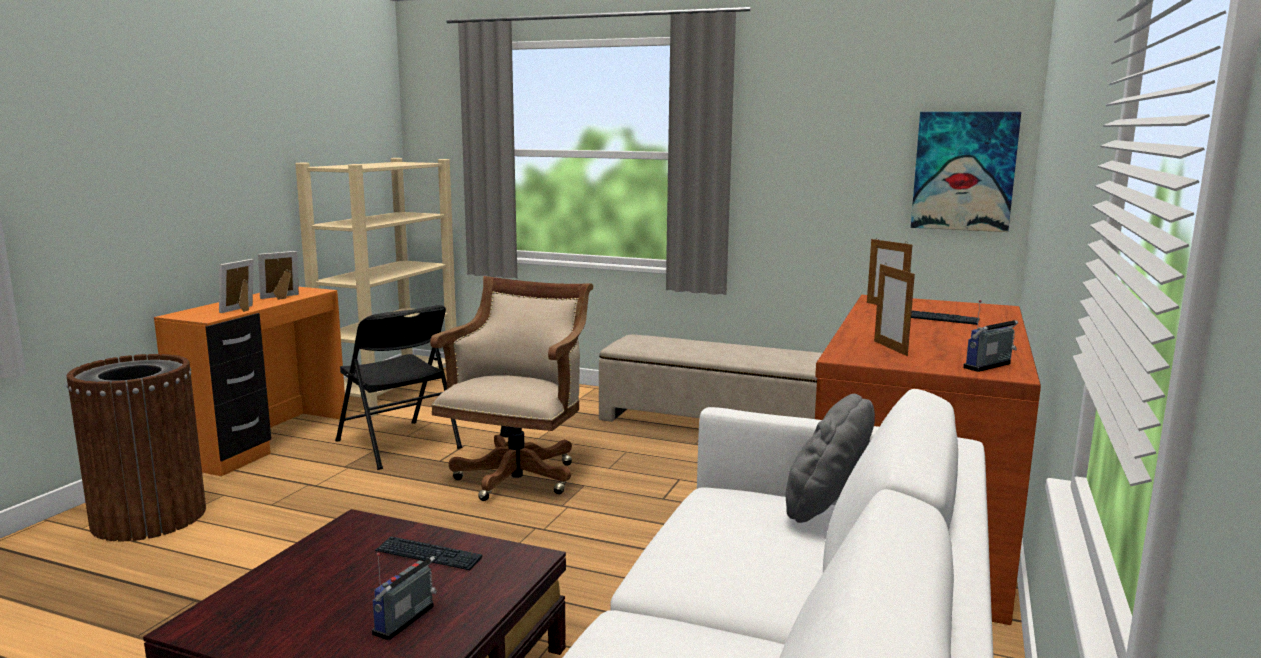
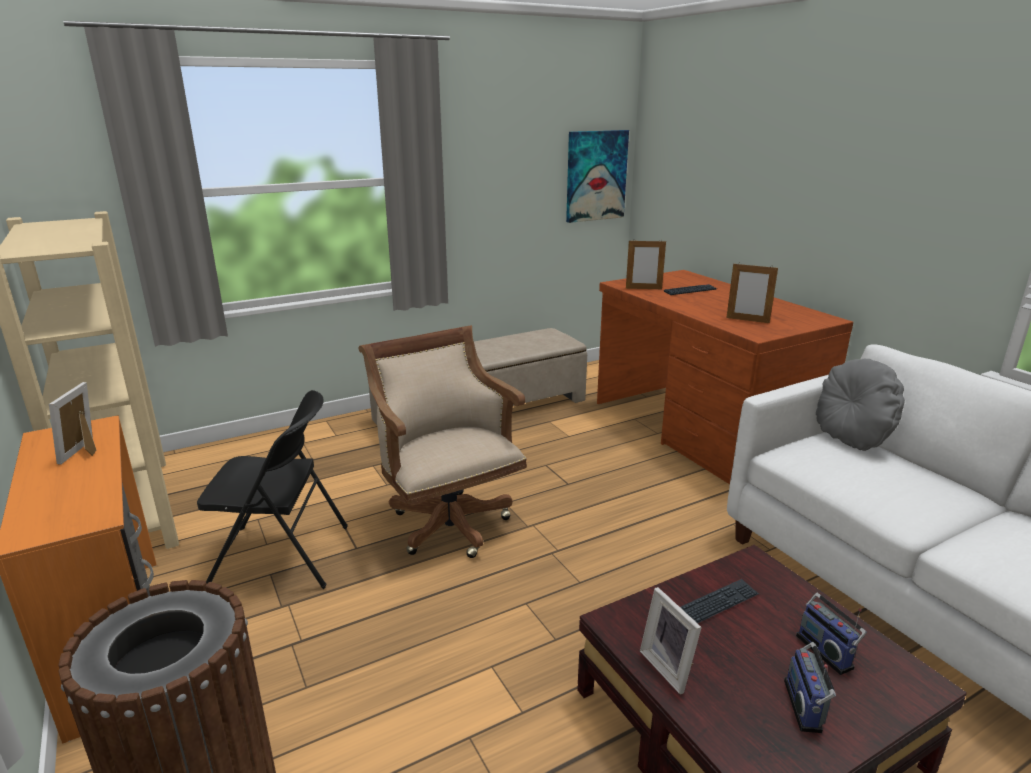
camera: 50 degrees left, 10 degrees up
picture frame [219,259,254,313] -> picture frame moved to [640,587,702,695]
radio [963,300,1018,372] -> radio moved to [784,642,836,733]

